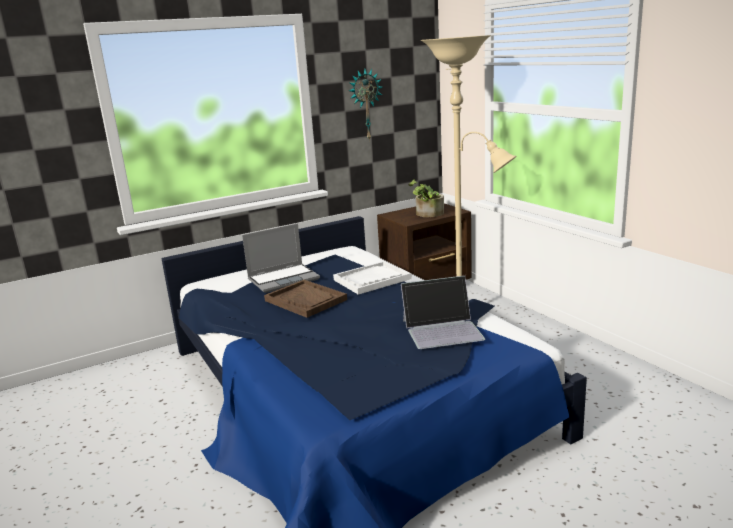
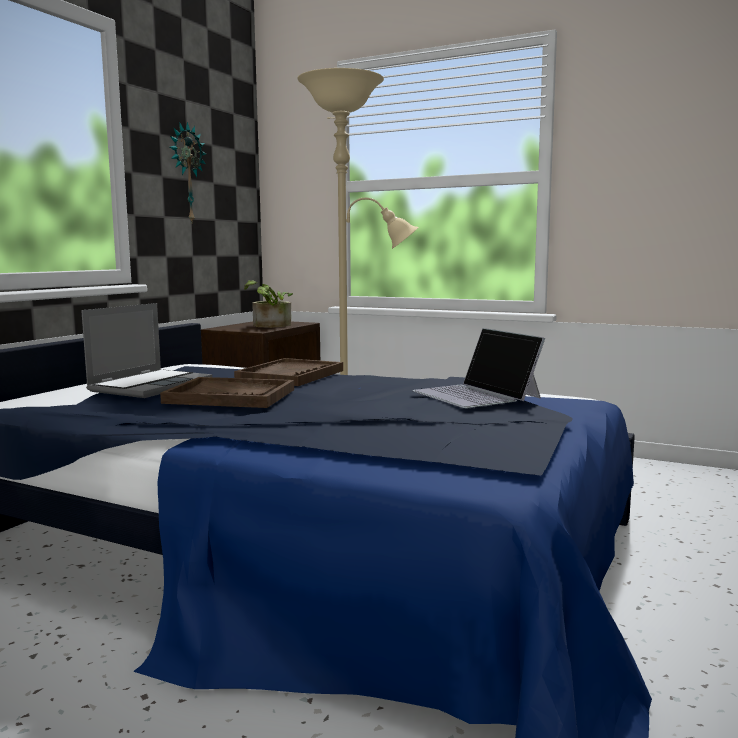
camera: 35 degrees left, 10 degrees down
white tray [333,261,412,295] -> brown tray [234,358,343,386]
laptop [401,276,485,349] -> laptop turned 105 degrees clockwise [412,328,545,408]

